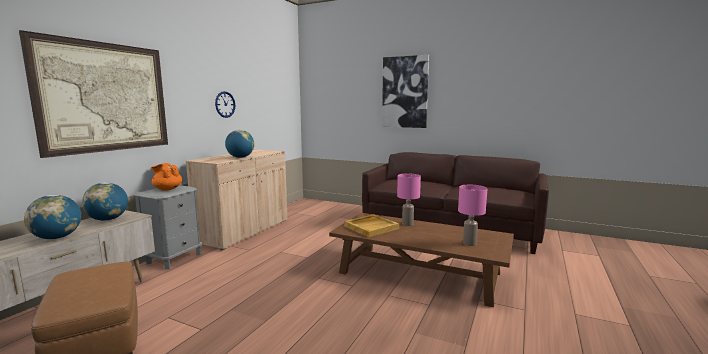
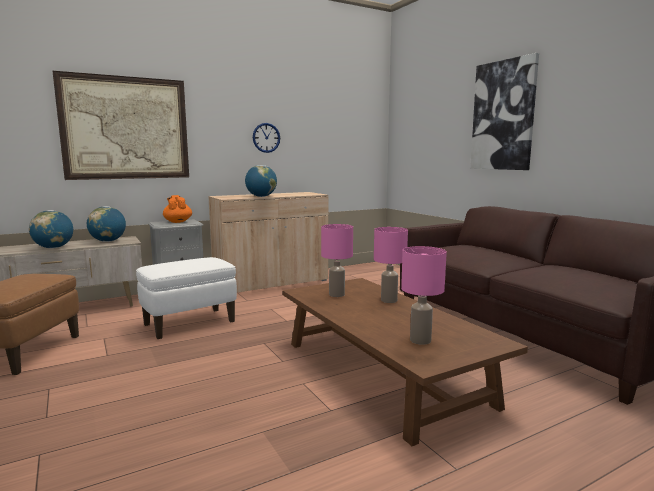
camera: 35 degrees right, 0 degrees up
beige tray [344,214,399,237] -> pink table lamp [321,224,353,297]
none -> white ottoman [136,257,237,339]

